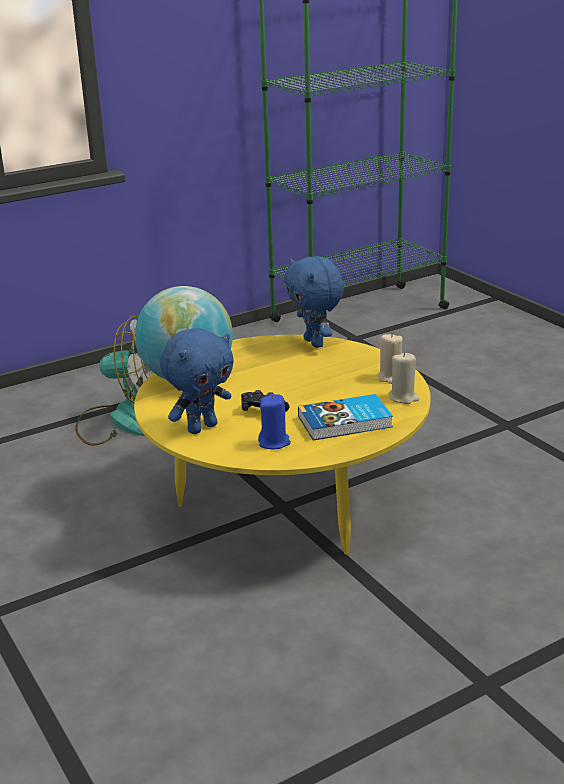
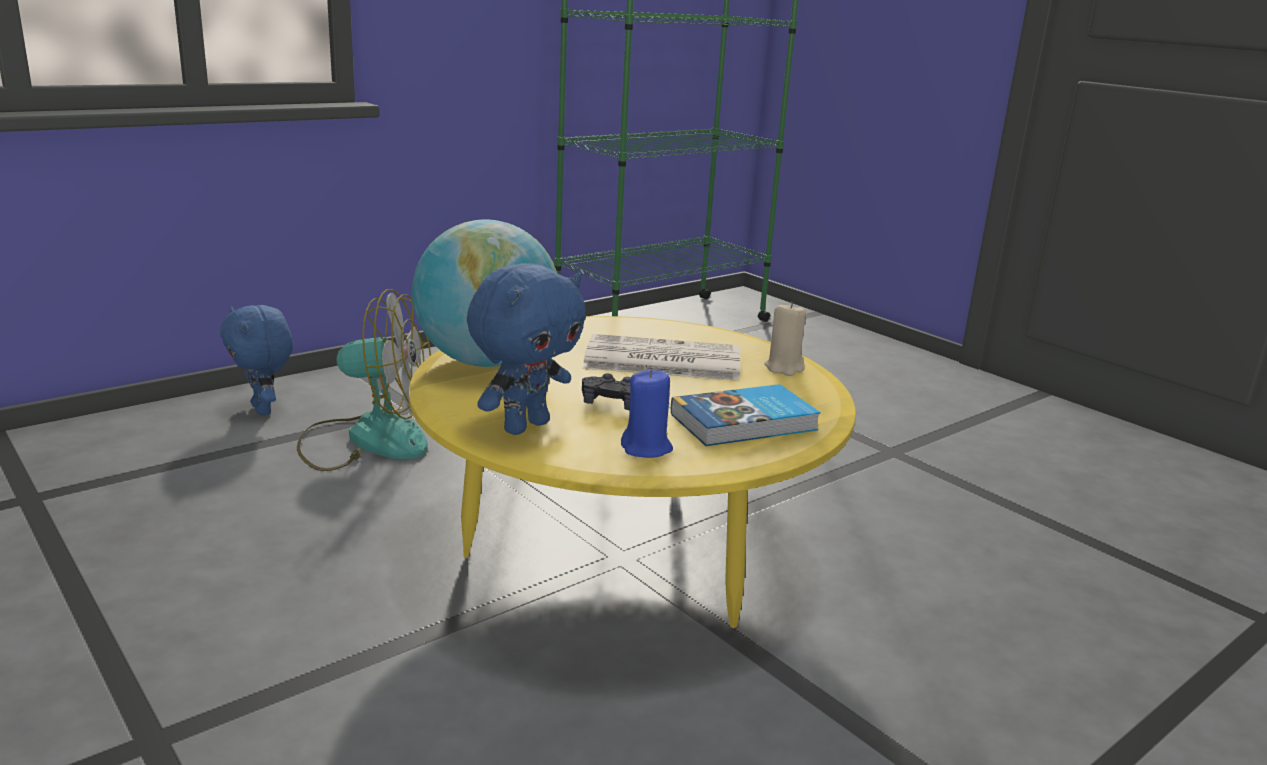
camera: 10 degrees left, 5 degrees down
blue plush toy [284,256,344,348] -> blue plush toy moved to [220,305,293,415]
beige candle [389,352,419,404] -> none
none -> newspaper [583,334,740,381]

